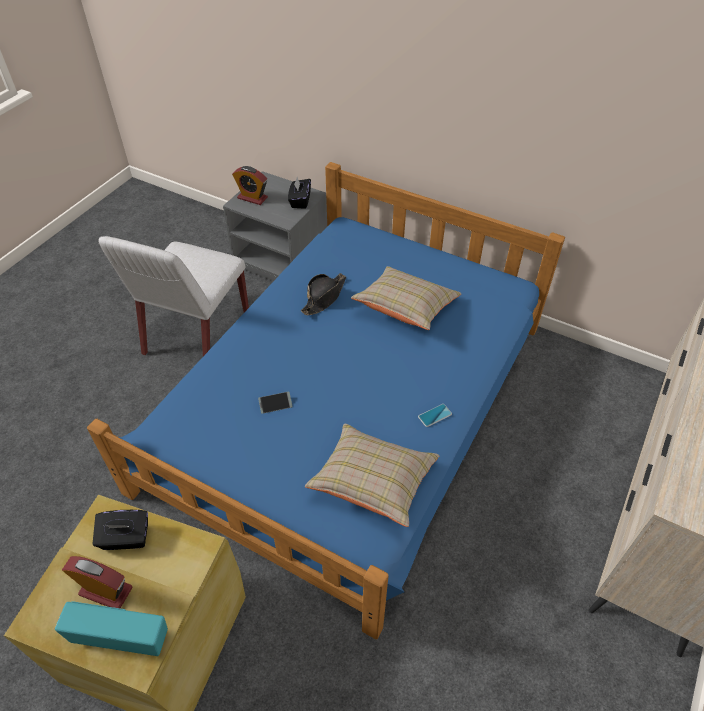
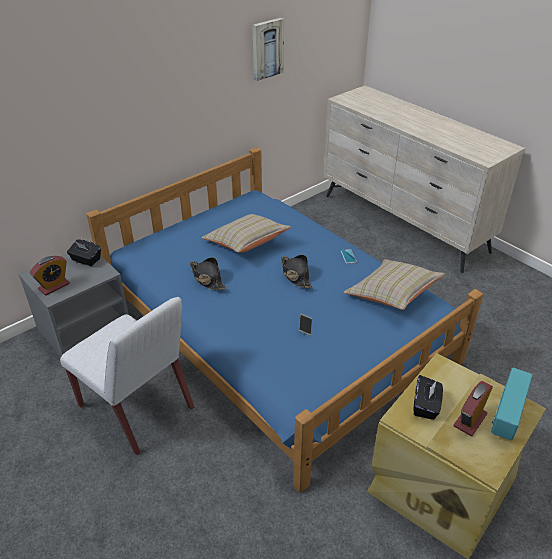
camera: 70 degrees left, 10 degrees down
none -> picture [253,18,284,81]
none -> black hat [281,255,313,288]

